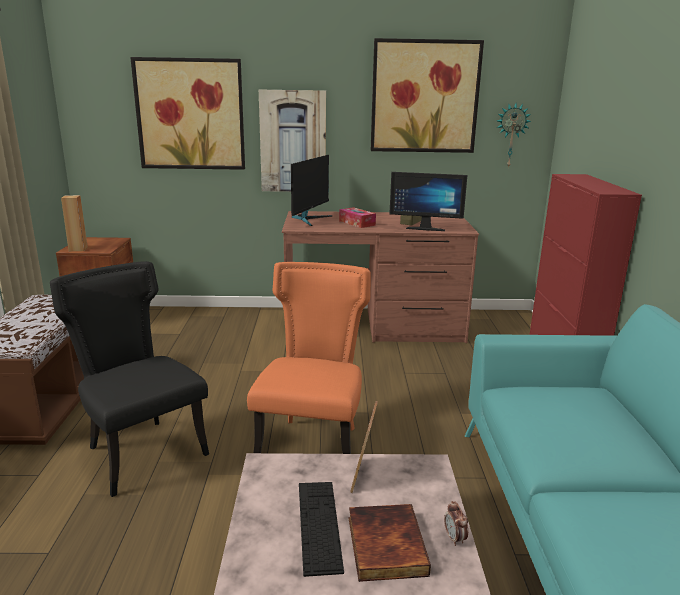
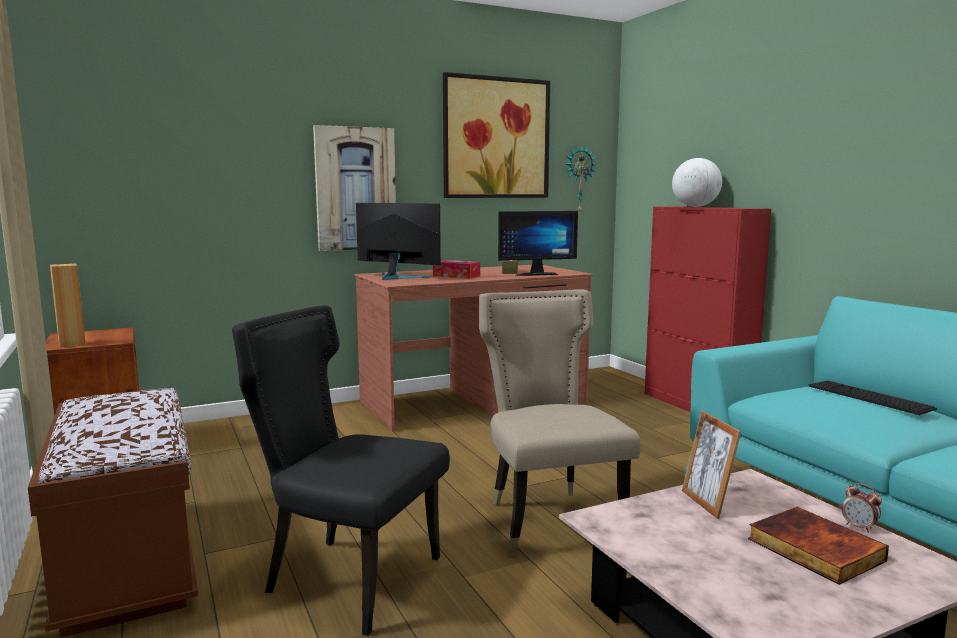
camera: 25 degrees left, 10 degrees down
picture [130,57,245,170] -> none
orange chair [247,262,371,454] -> beige chair [479,290,641,557]
monitor [291,155,333,226] -> monitor turned 60 degrees counterclockwise [356,203,441,280]
keyboard [299,482,344,577] -> keyboard moved to [809,381,937,415]
none -> globe [672,158,722,207]

